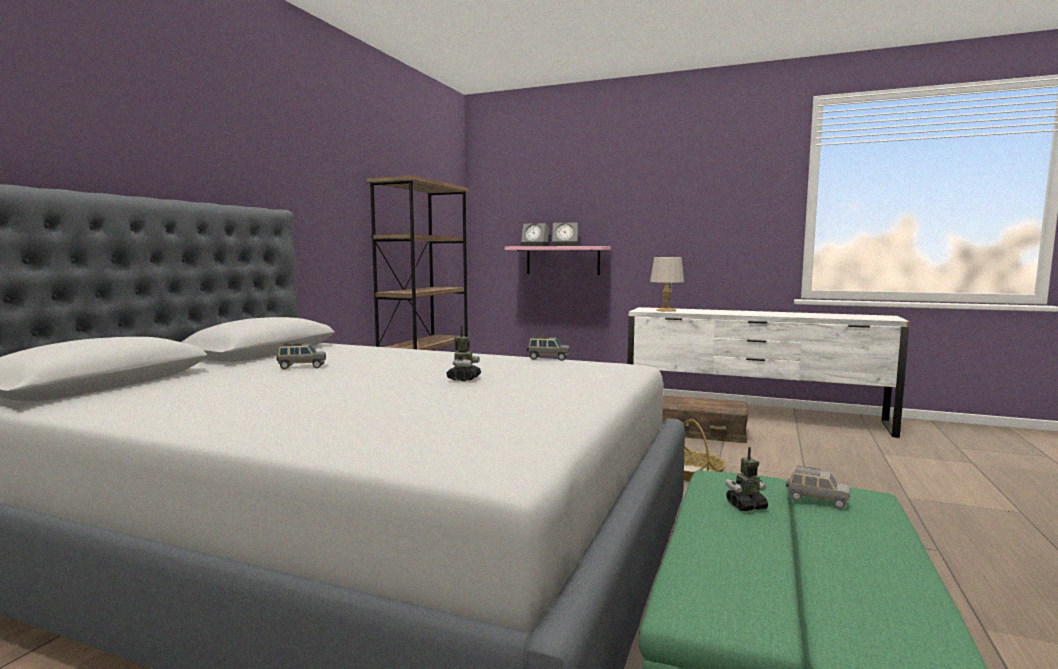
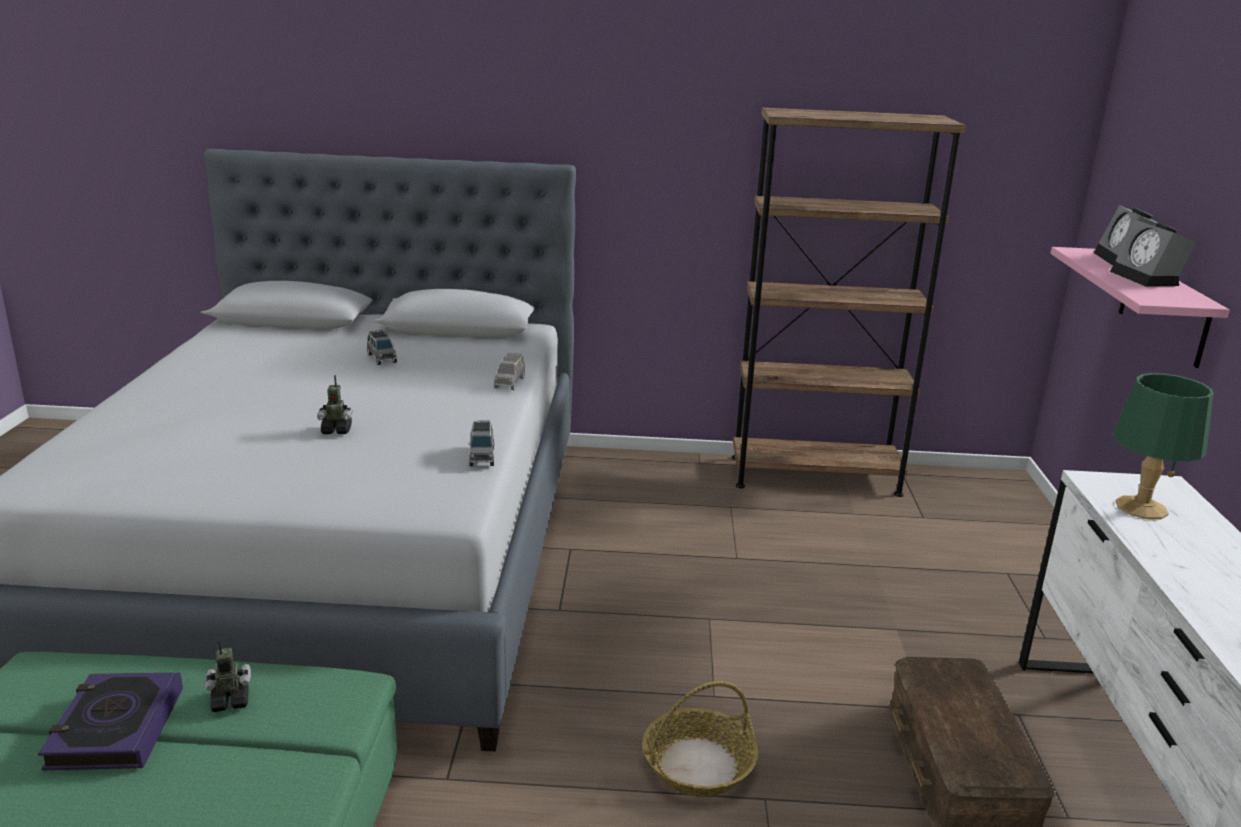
camera: 70 degrees right, 15 degrees up
grey table lamp [650,257,684,312] -> green table lamp [1113,373,1214,520]
toy robot [725,447,768,511] -> toy robot turned 75 degrees counterclockwise [204,640,251,712]
grey toy car [786,465,850,509] -> grey toy car moved to [494,353,525,390]
none -> book [38,672,183,770]

